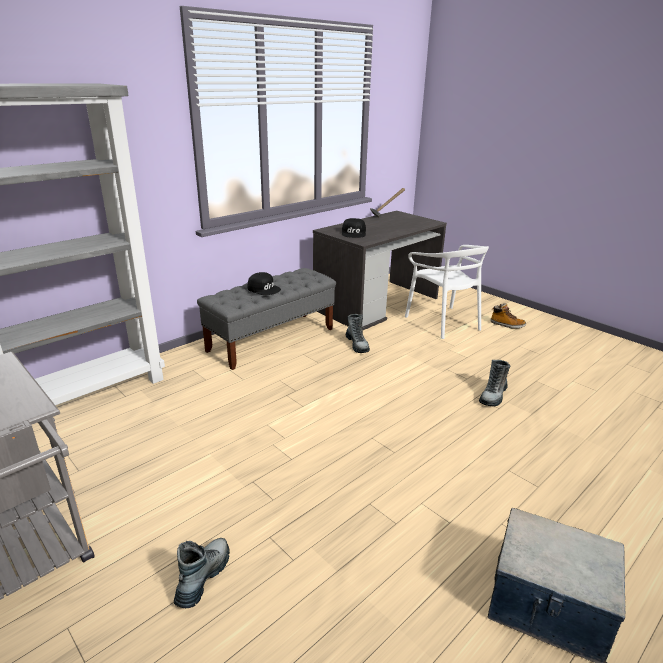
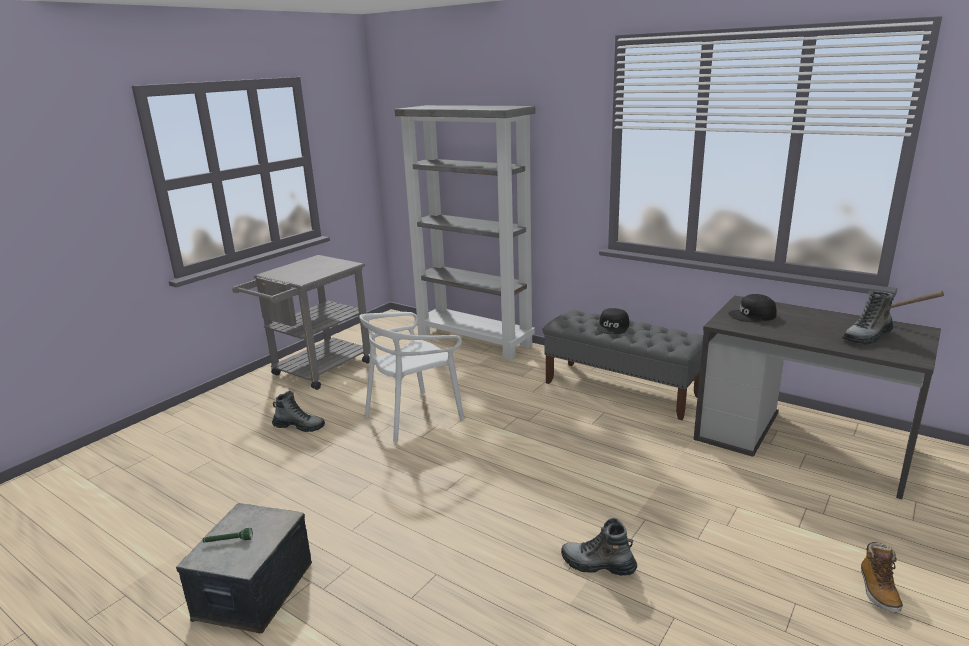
camera: 80 degrees right, 5 degrees down
boot [346,314,370,353] -> boot moved to [842,290,894,344]
white chair [405,245,489,339] -> white chair moved to [359,312,465,442]
none -> green flashlight [203,528,253,543]

